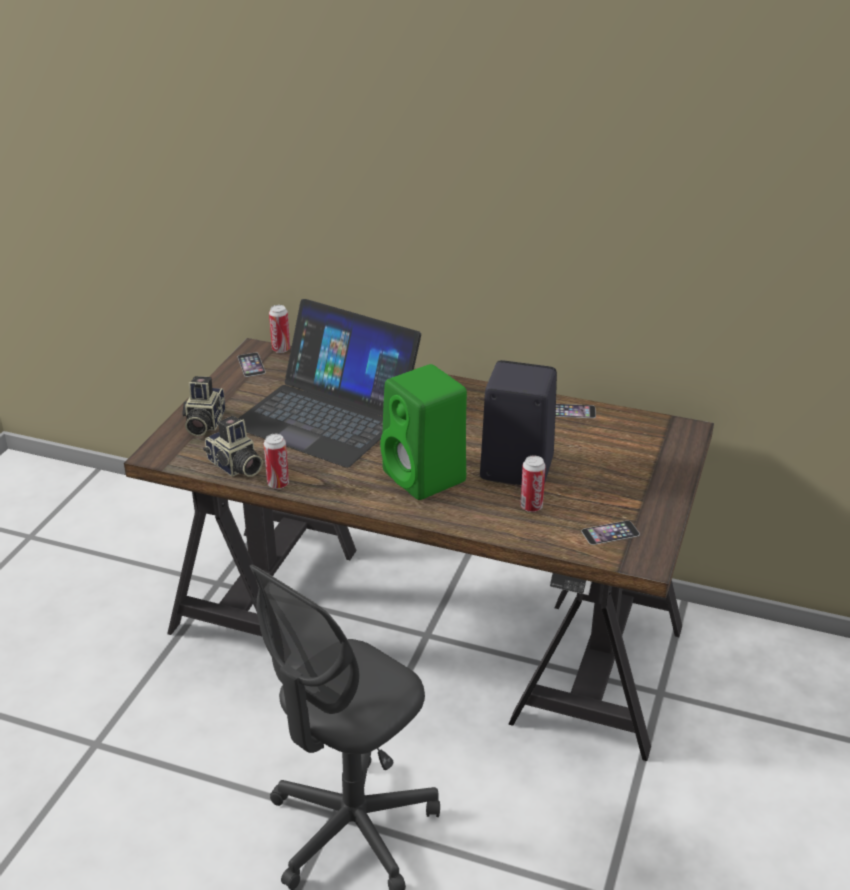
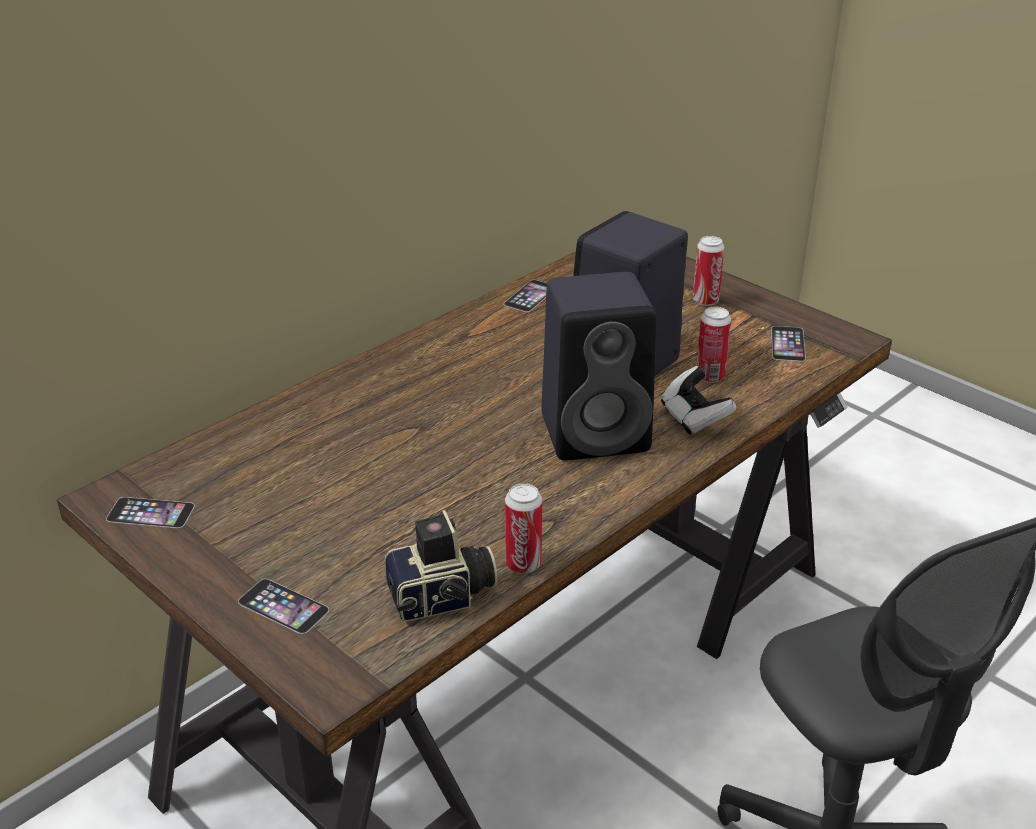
camera: 65 degrees left, 0 degrees up
camera [182,376,225,436] -> phone [238,579,329,634]
laptop [238,299,421,468] -> none
can [269,305,290,353] -> can moved to [693,236,725,306]
green speaker [380,364,467,500] -> black speaker [541,272,656,461]
none -> game controller [661,366,737,435]

